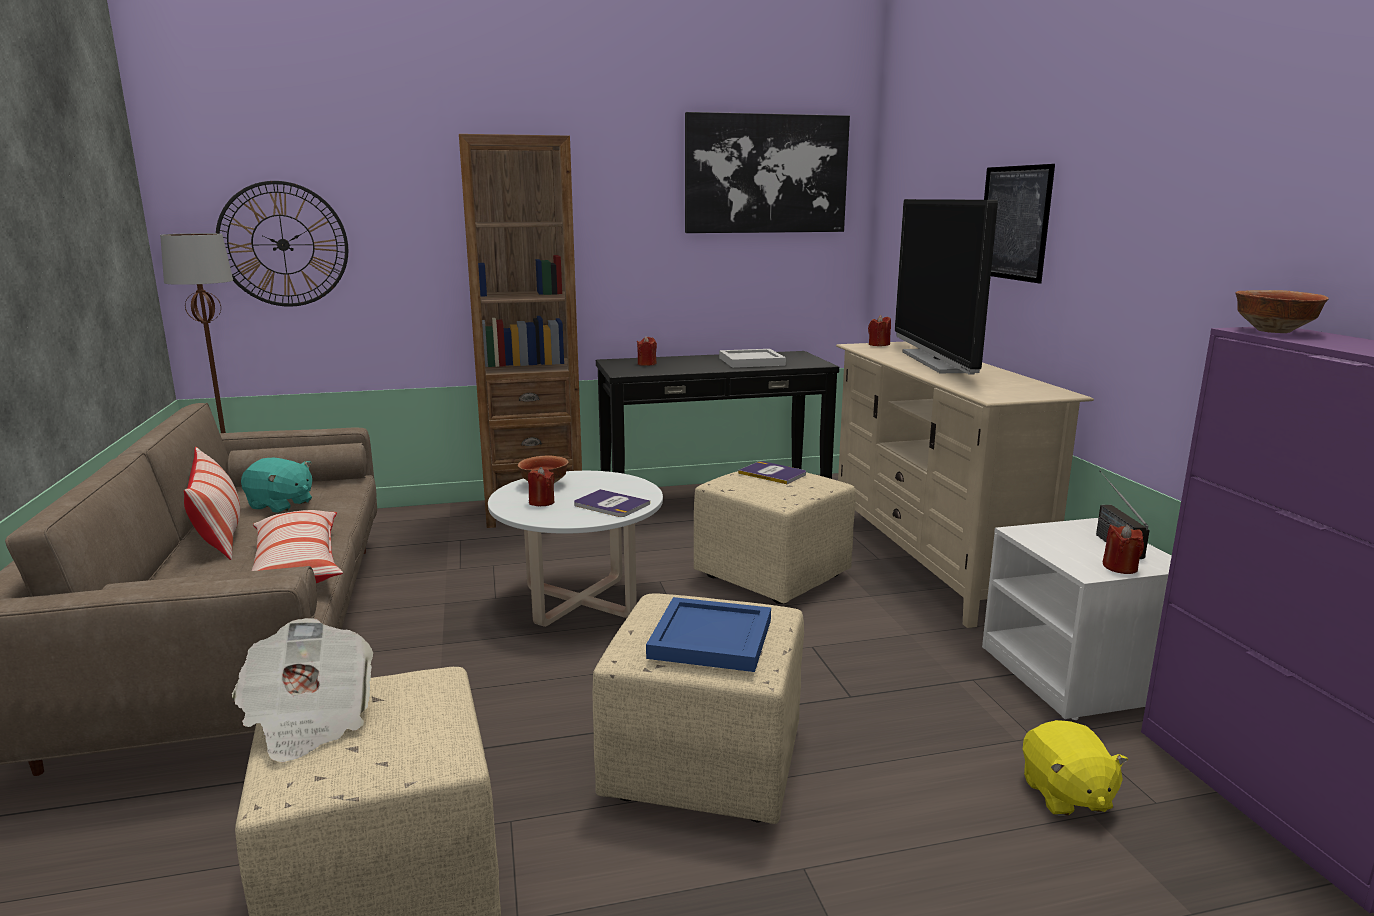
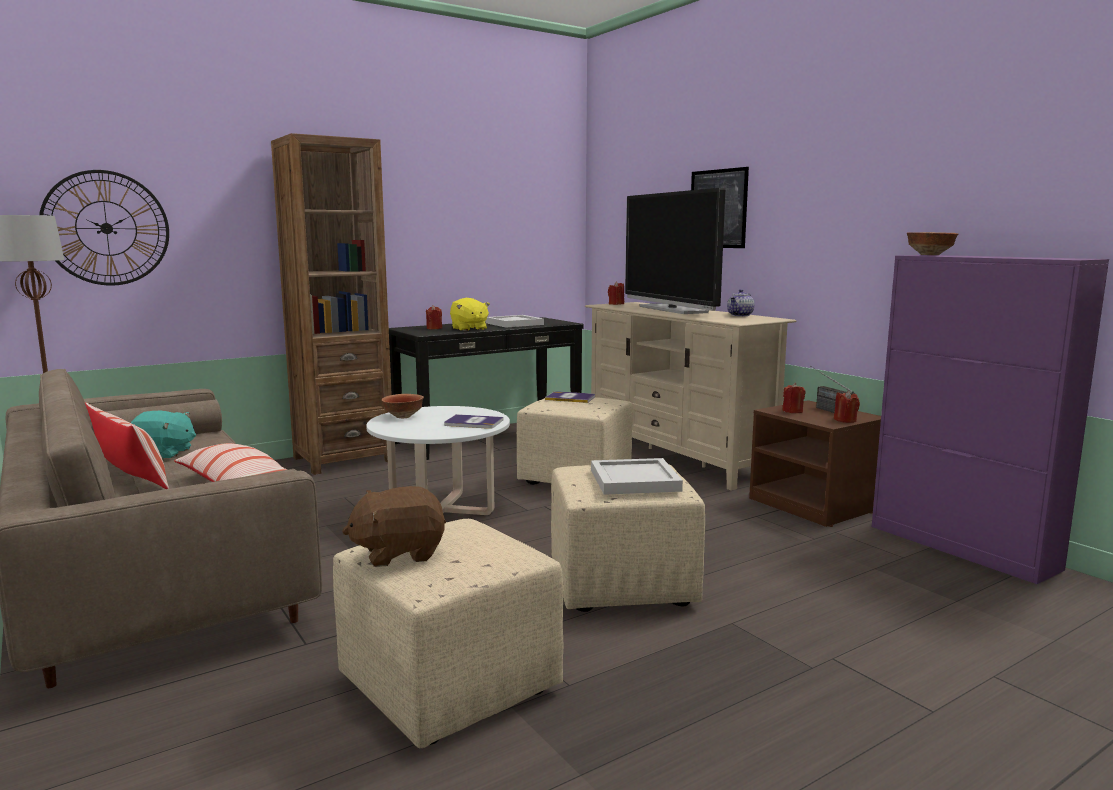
camera: 20 degrees left, 5 degrees down
newspaper [232,618,373,763] -> brown plush toy [342,486,446,567]
red candle [528,467,555,506] -> red candle moved to [782,383,805,413]
blue tray [646,597,771,672] -> white tray [591,458,683,495]
picture [685,112,850,233] -> none
white nightstand [982,518,1172,720] -> brown nightstand [749,400,881,527]
yellow plush toy [1023,720,1128,816] -> yellow plush toy moved to [450,298,490,331]
none -> teapot [727,289,754,316]

